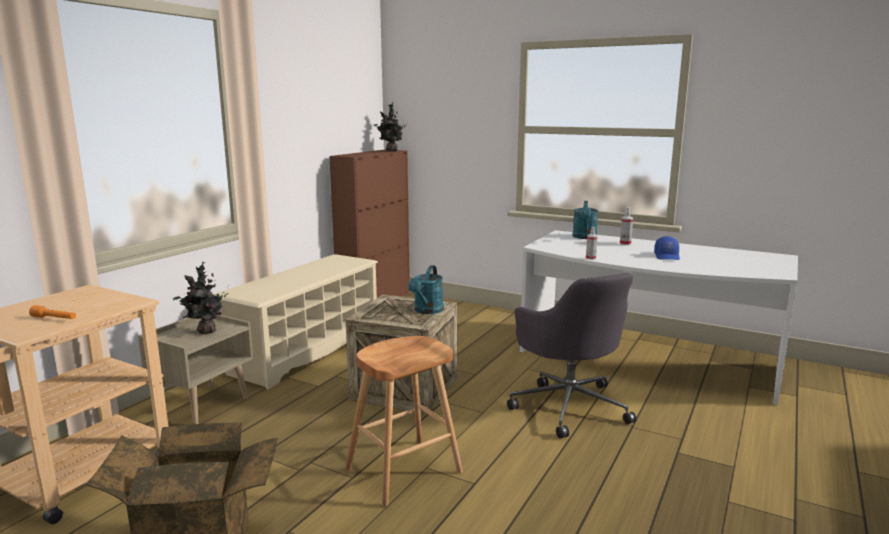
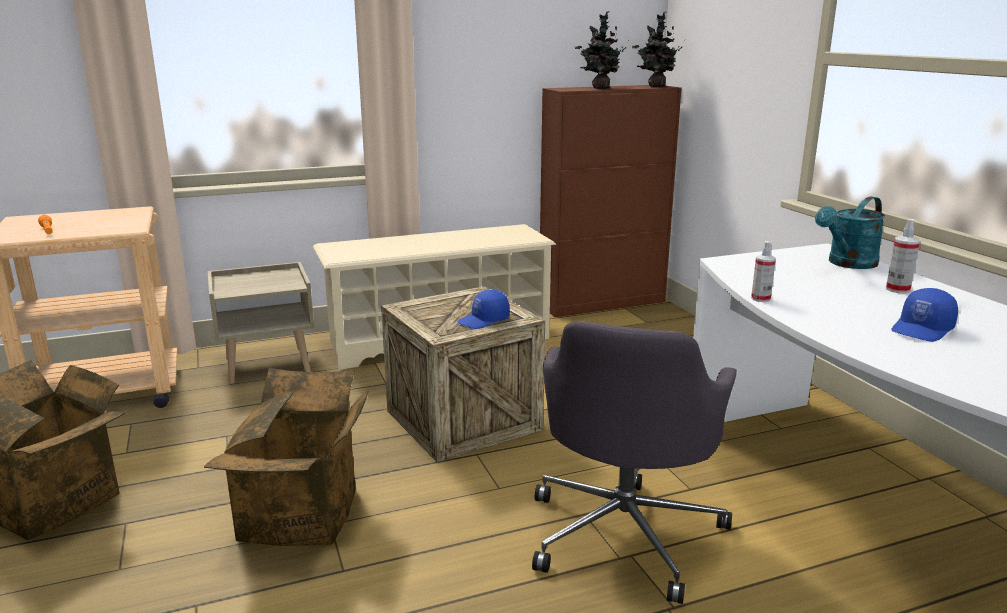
camera: 40 degrees right, 5 degrees up
potted plant [173,262,229,334] -> potted plant moved to [575,11,629,89]
brown stool [345,336,463,507] -> cardboard box [204,368,369,546]
turquoise watering can [408,265,444,314] -> blue cap [457,289,509,329]

